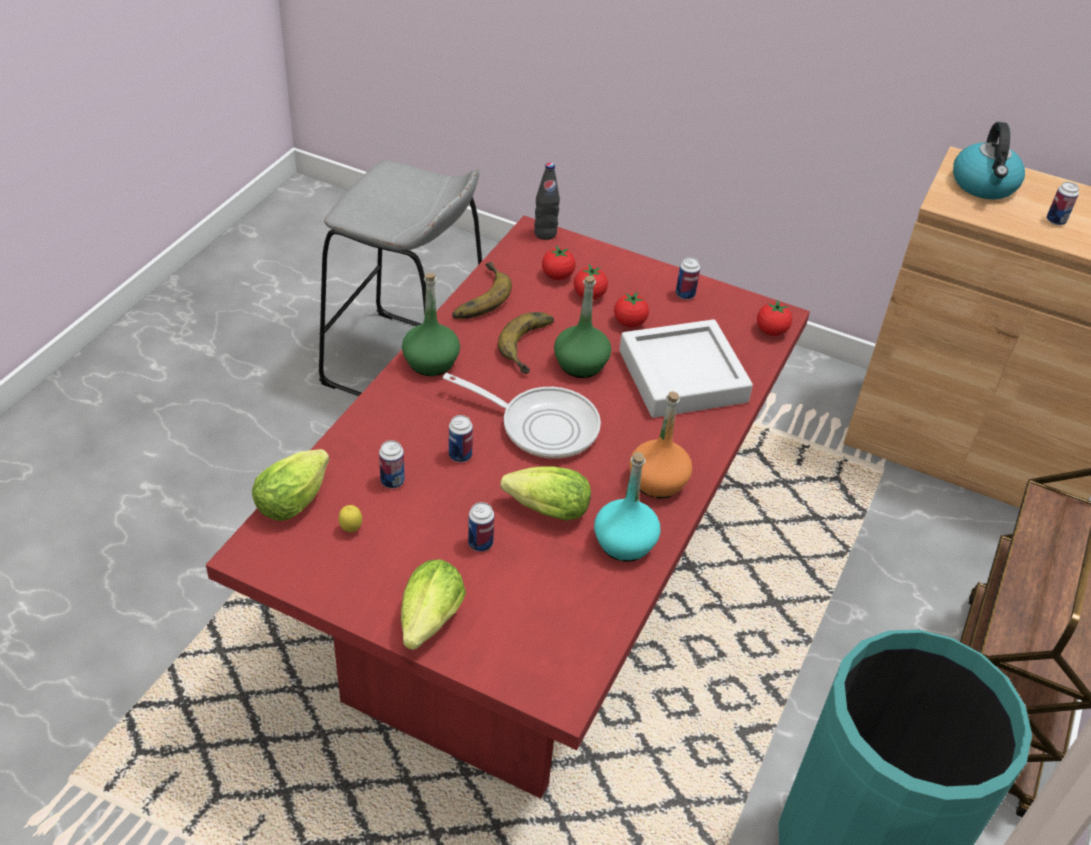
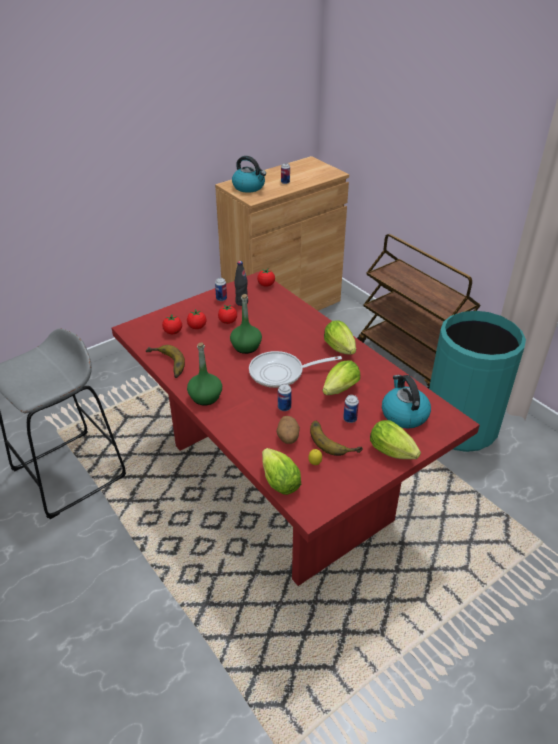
camera: 60 degrees left, 5 degrees down
can [379,440,405,488] -> potato [277,416,300,444]
frying pan [443,373,601,459] -> frying pan turned 150 degrees counterclockwise [249,351,342,388]
banana [498,312,554,374] -> banana moved to [310,421,363,456]
black bottle [534,162,560,240] -> black bottle moved to [234,261,248,306]
turquoise bottle [594,452,660,562] -> none
grey tray [619,319,753,418] -> none
orange bottle [629,391,692,499] -> lettuce [324,321,356,355]
none -> kettle [382,375,431,428]

